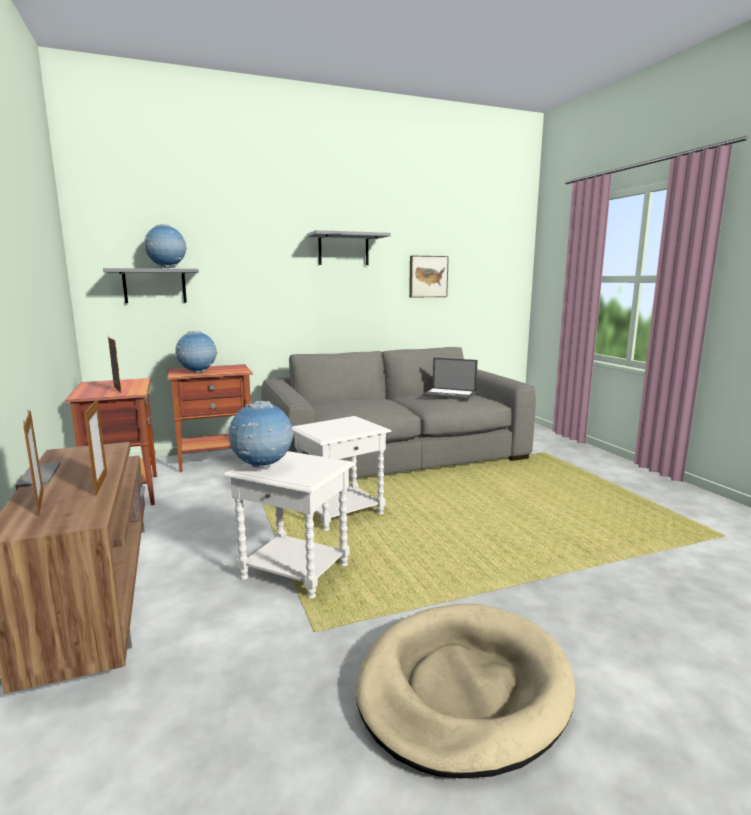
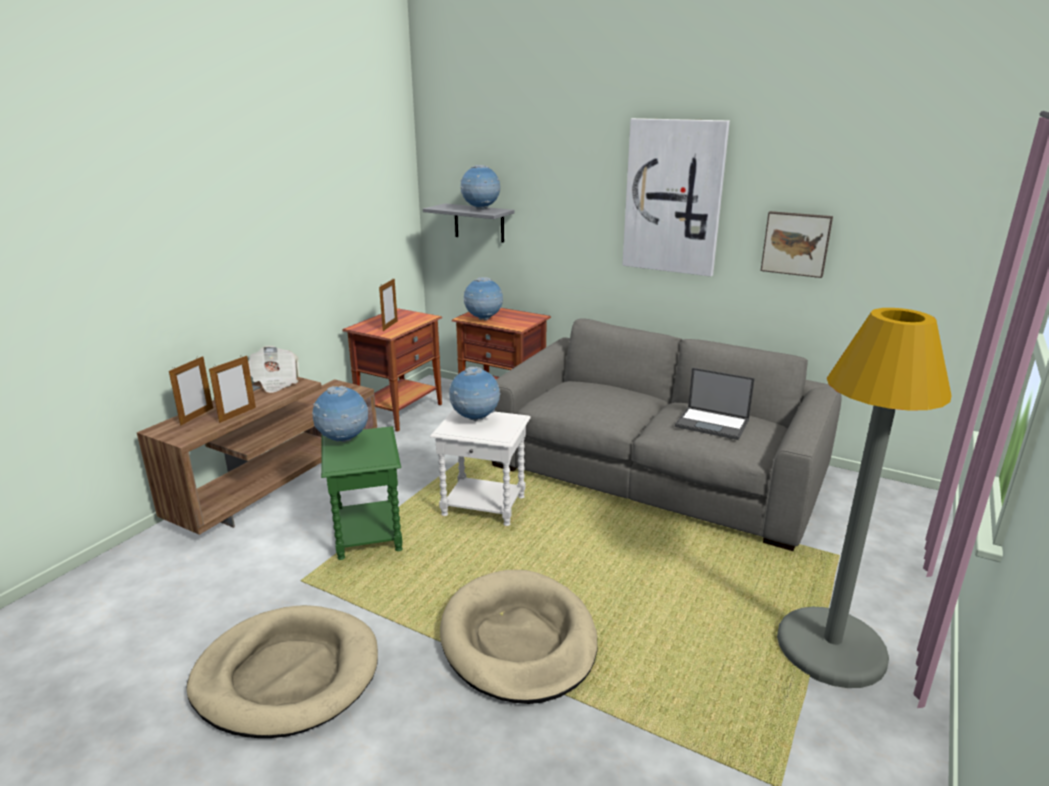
camera: 50 degrees right, 10 degrees up
white side table [223,451,355,599] -> green side table [321,426,403,560]
grey shelf [307,230,391,265] -> picture [622,118,730,277]
laptop [422,358,477,400] -> laptop turned 45 degrees counterclockwise [675,368,755,440]
none -> newspaper [248,346,299,393]
none -> beige dog bed [440,570,597,704]
none -> globe [449,367,501,421]
none -> grey floor lamp [777,308,952,688]

